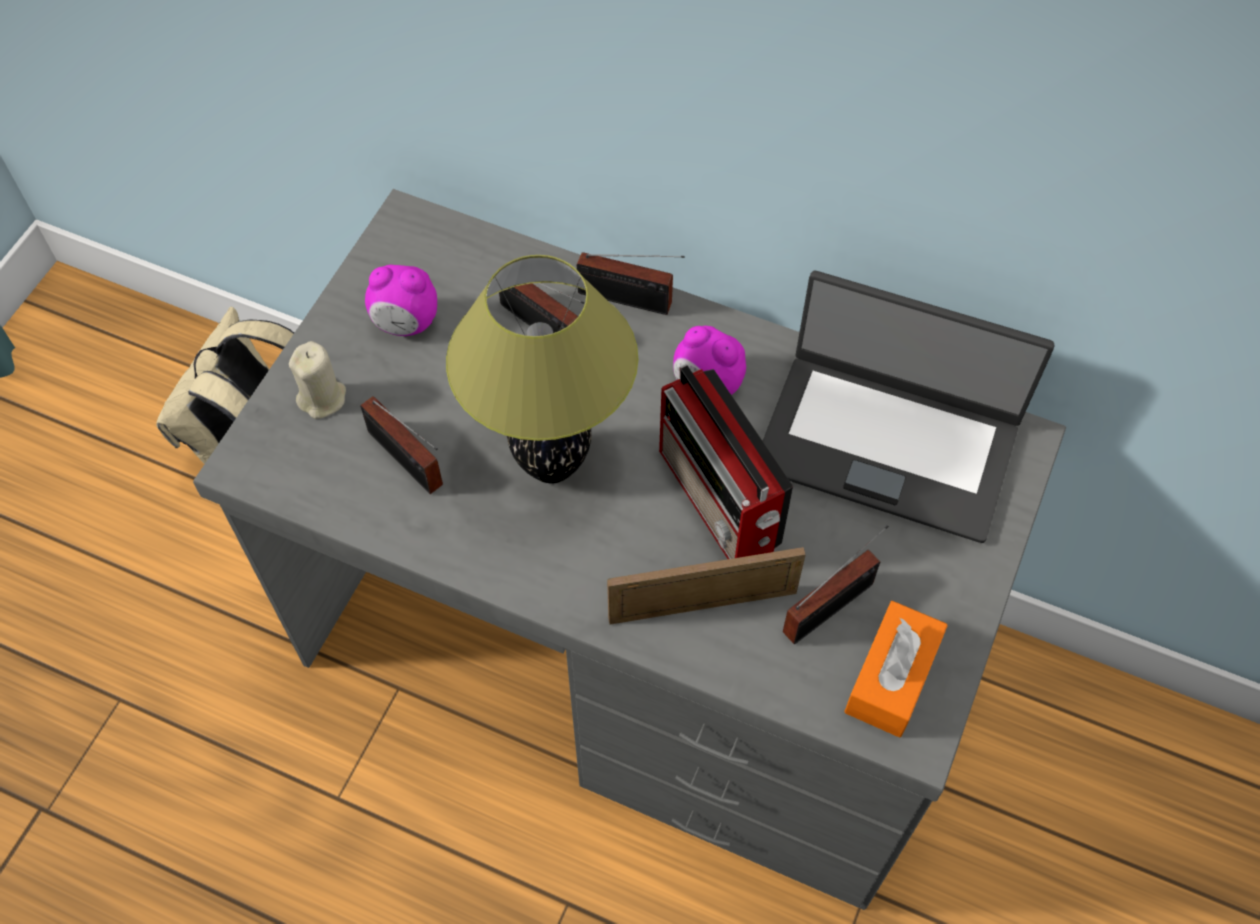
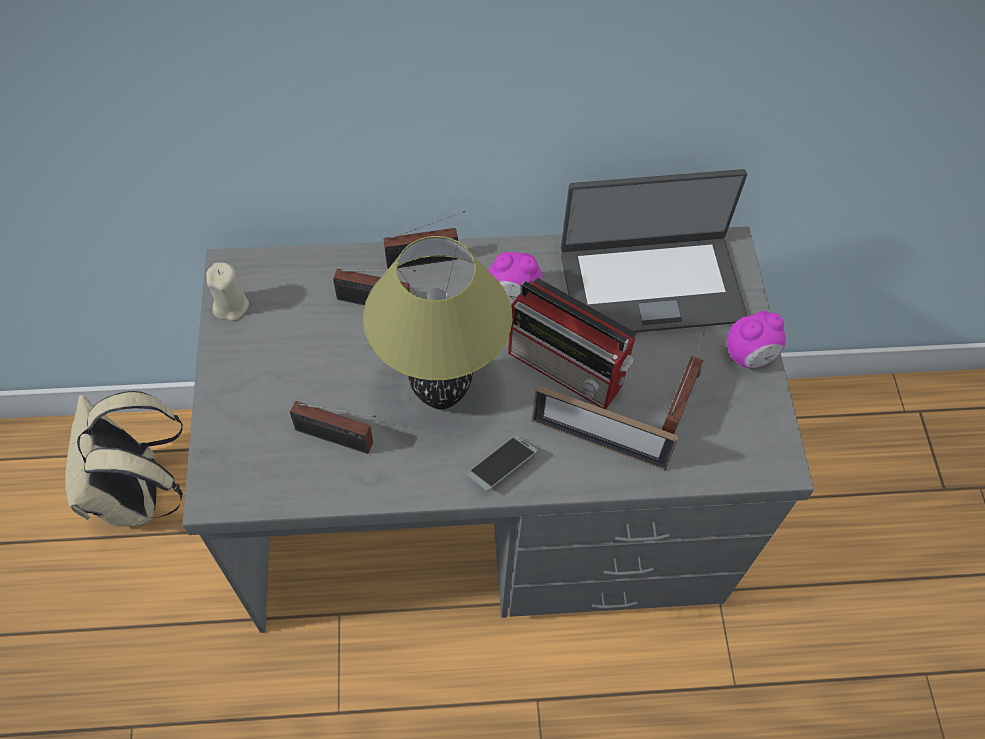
camera: 30 degrees left, 0 degrees up
beige candle [289,341,346,419] -> beige candle moved to [206,263,249,321]
alarm clock [365,265,437,336] -> alarm clock moved to [727,311,786,368]
picture frame [607,547,806,624] -> picture frame turned 120 degrees counterclockwise [532,385,679,471]
orange tissue box [844,601,948,738] -> none
none -> phone [467,436,538,491]

